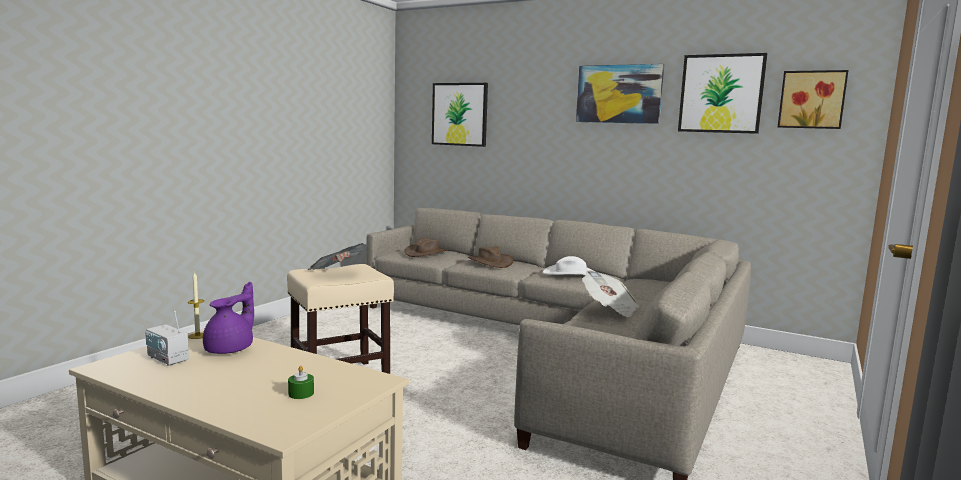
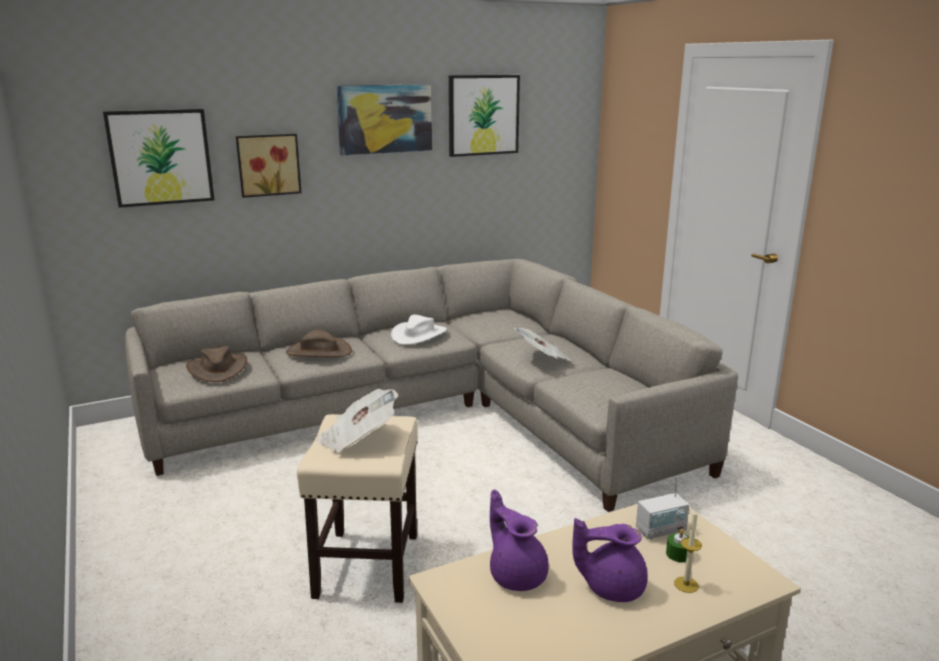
camera: 55 degrees left, 10 degrees up
radio [145,310,189,366] -> radio moved to [636,476,689,540]
candle [188,271,204,339] -> candle moved to [674,509,702,593]
picture [778,70,849,129] -> picture moved to [236,134,302,198]
none -> purple teapot [572,518,648,602]

